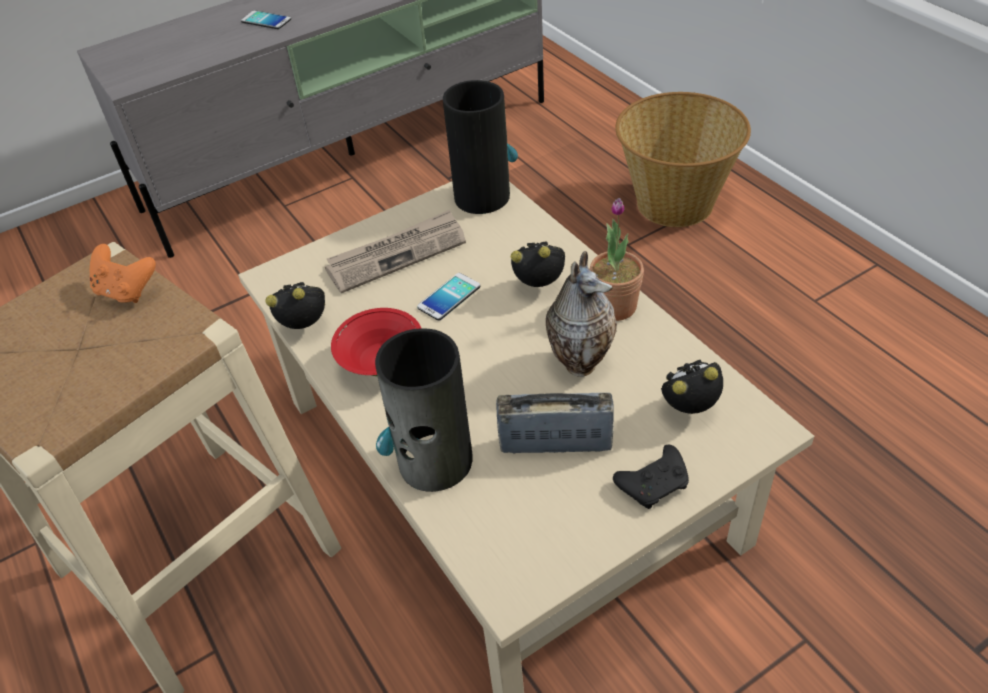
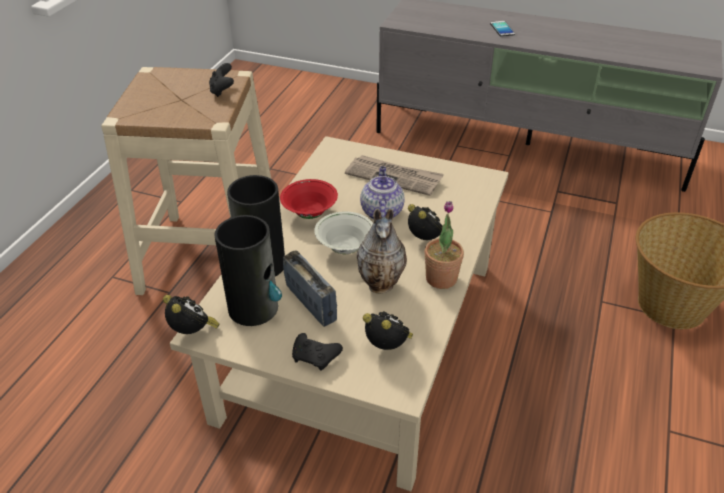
camera: 50 degrees right, 5 degrees down
orange game controller [90,244,156,303] -> black game controller [209,63,234,97]
alarm clock [265,282,325,329] -> alarm clock moved to [163,295,220,334]
phone [417,273,480,321] -> teapot [360,166,405,219]
vase [443,80,518,214] -> vase moved to [215,215,282,326]
none -> white bowl [314,211,373,254]

